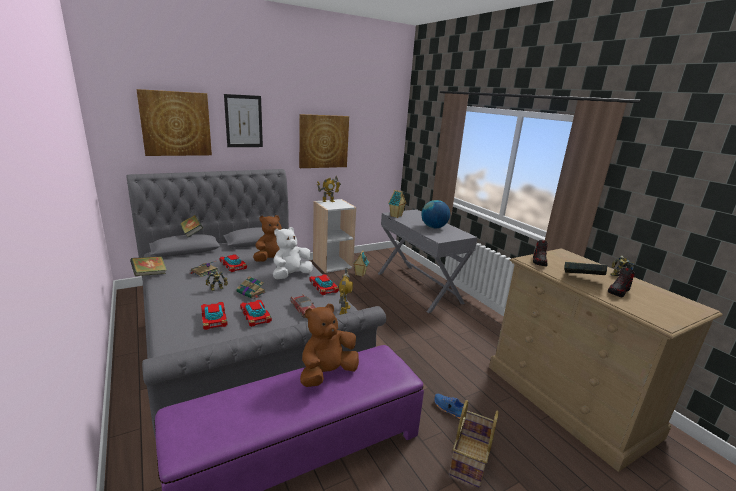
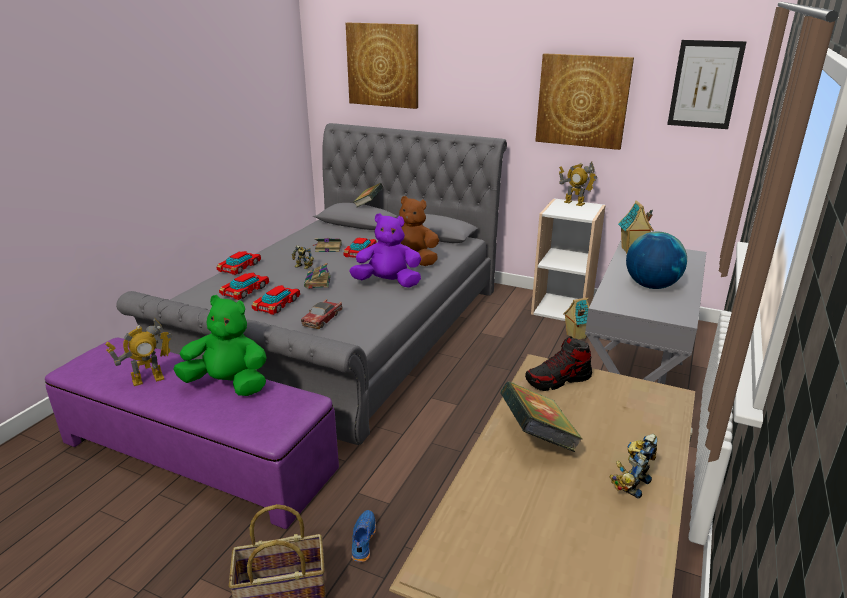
camera: 55 degrees right, 5 degrees up
book [130,256,167,276] -> none
picture [224,94,263,147] -> picture moved to [667,40,746,129]
white plush toy [273,227,313,279] -> purple plush toy [349,213,421,288]
brown plush toy [300,304,359,387] -> green plush toy [173,295,267,396]
toy car [310,274,339,295] -> toy car moved to [216,251,261,275]
toy robot [339,268,353,315] -> toy robot moved to [105,318,173,386]
shoe [608,267,635,297] -> none

